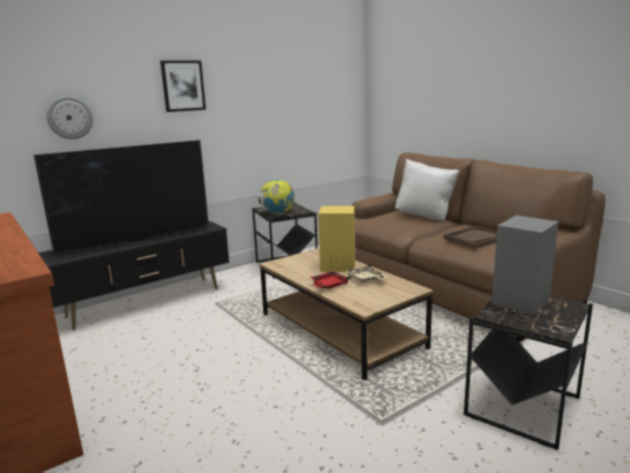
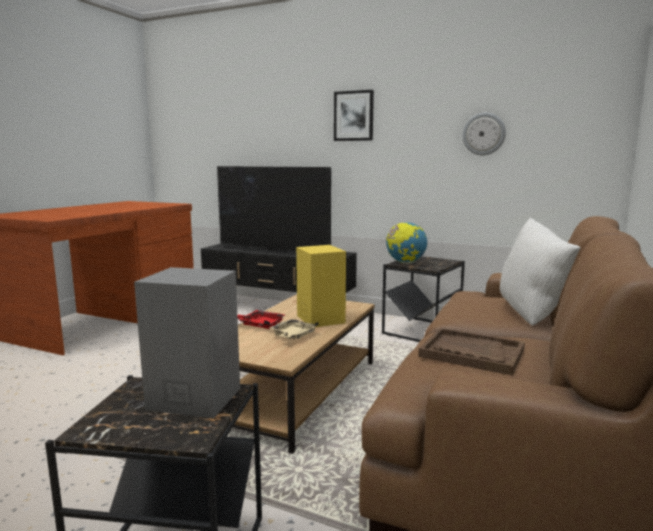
camera: 60 degrees right, 5 degrees down
wall clock [47,96,93,139] -> wall clock moved to [463,113,506,155]

